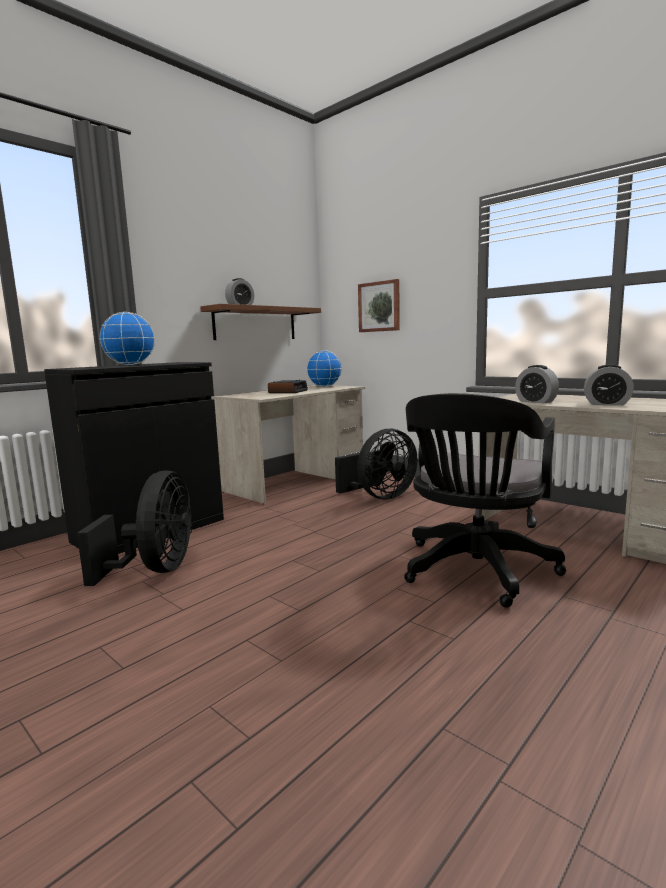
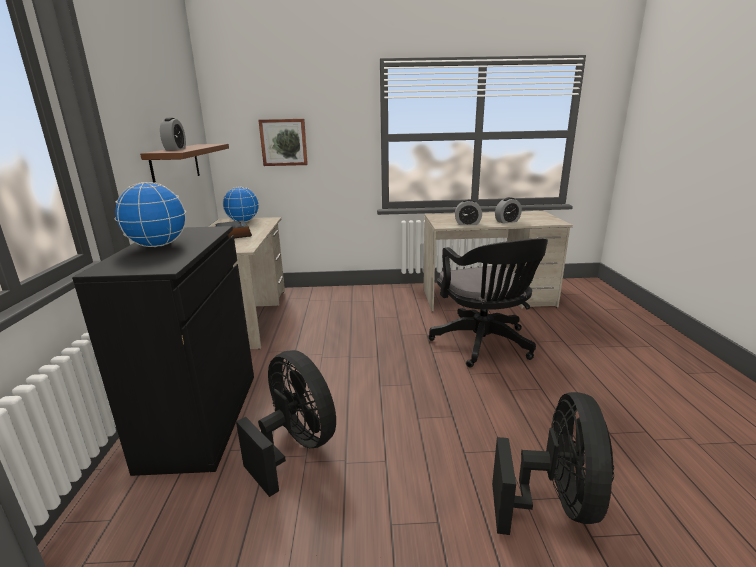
camera: 45 degrees left, 10 degrees up
black fan [335,429,417,500] -> black fan moved to [492,392,614,535]

